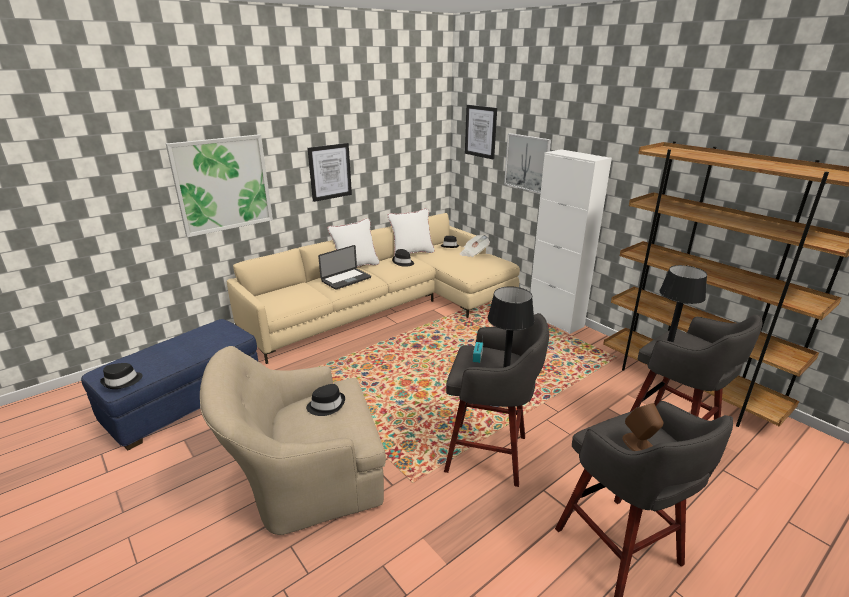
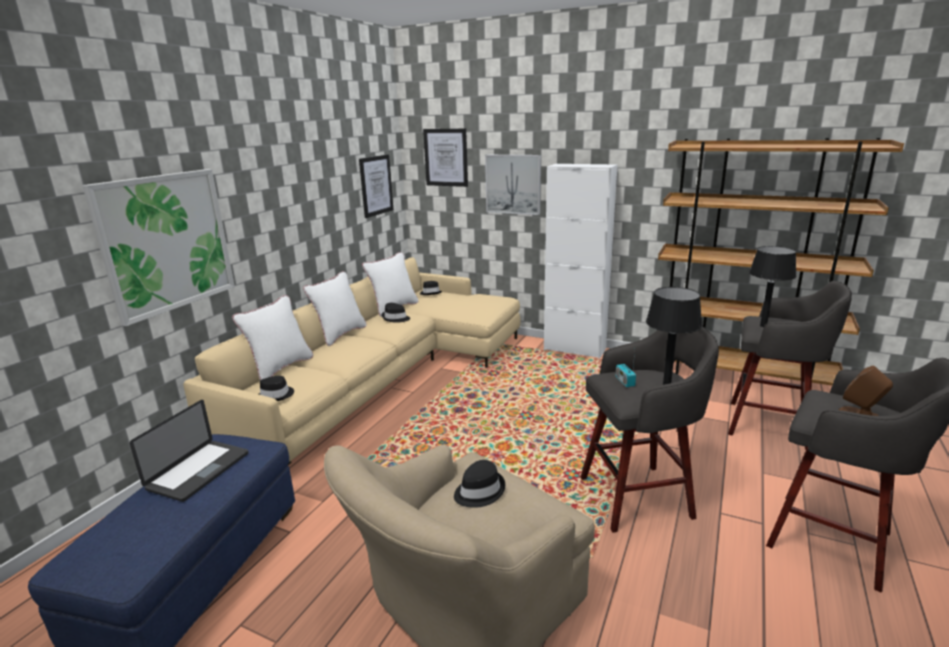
camera: 25 degrees left, 5 degrees down
black hat [100,363,143,389] -> black hat moved to [259,376,294,401]
picture [307,143,352,202] -> picture moved to [359,154,393,218]
laptop [318,245,371,290] -> laptop moved to [130,400,248,502]
newspaper [459,235,490,257] -> none
none -> white pillow [232,295,313,381]

